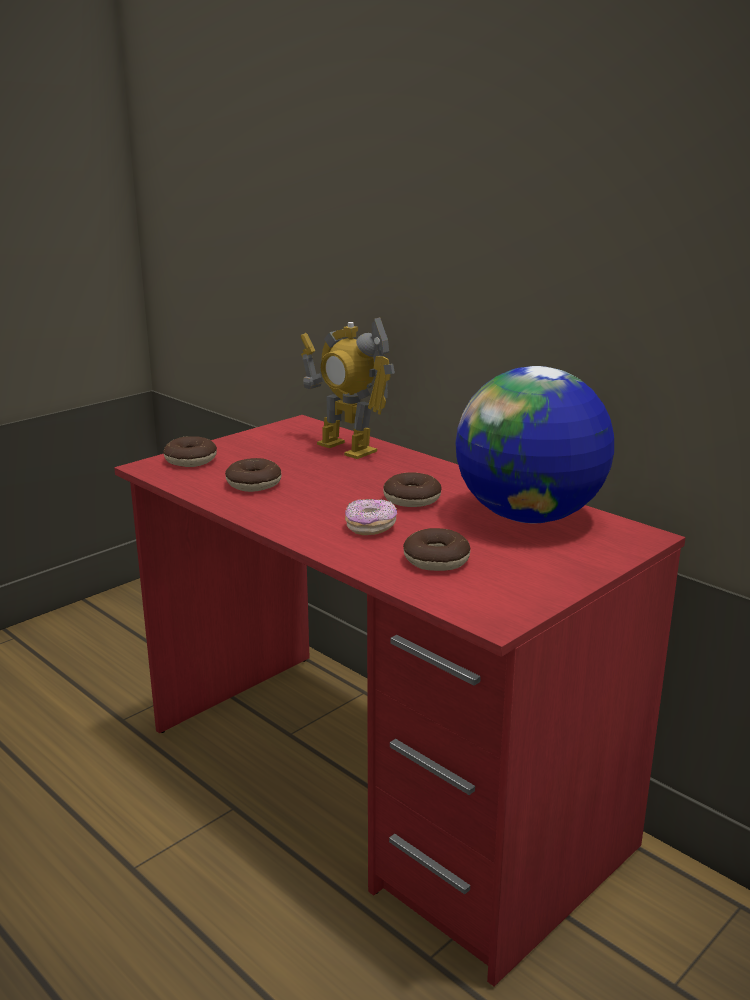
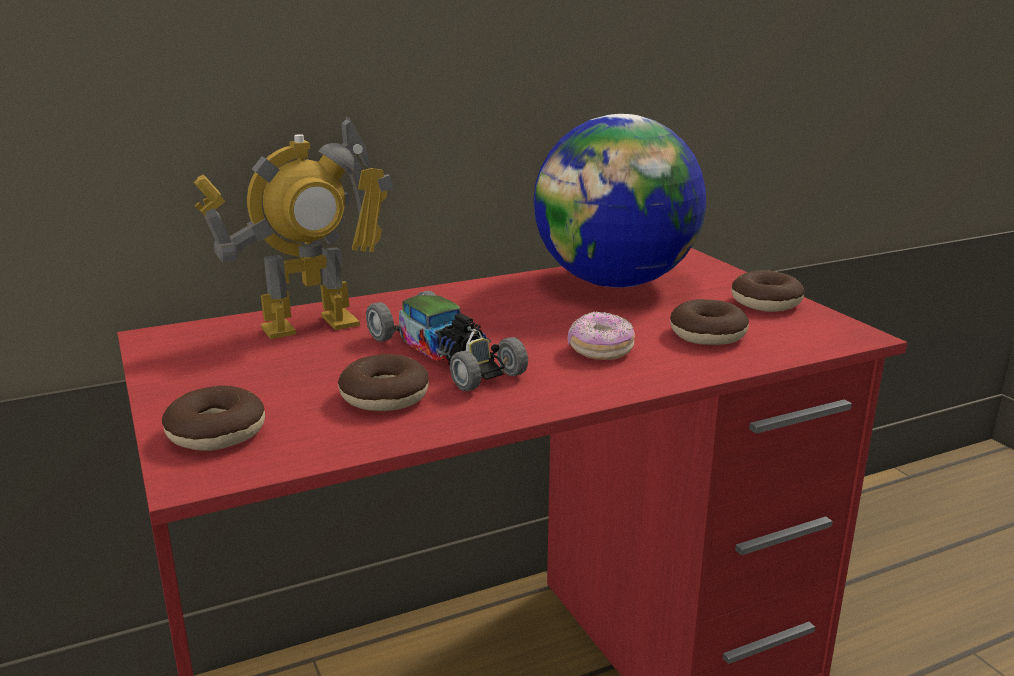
camera: 70 degrees left, 0 degrees up
donut [383,472,442,507] -> donut moved to [732,270,805,312]
none -> toy car [366,291,528,391]

